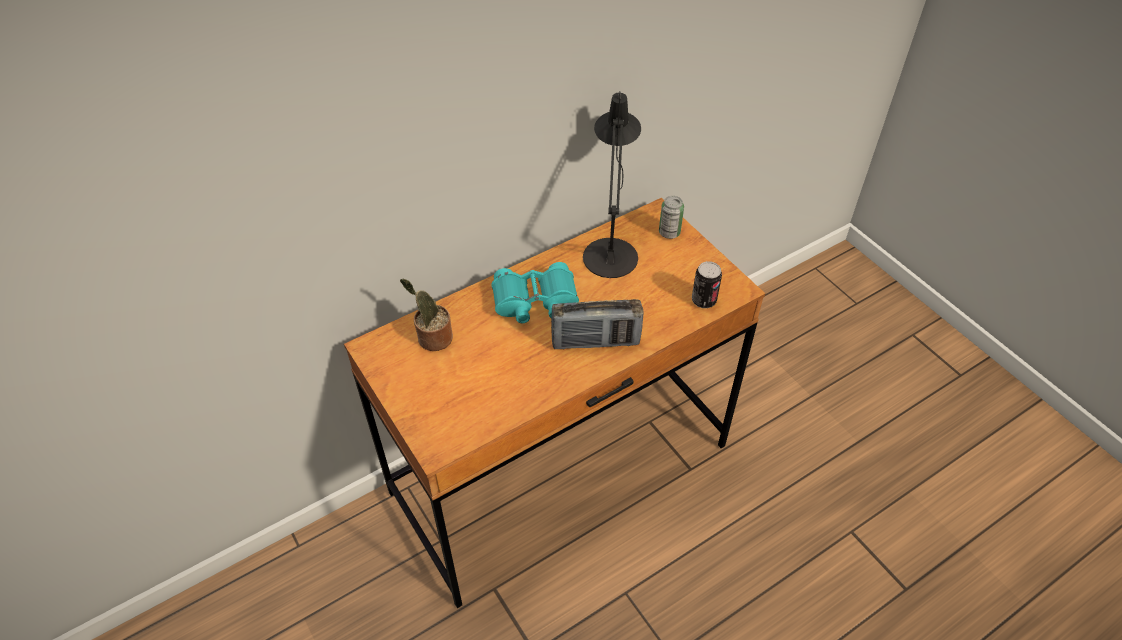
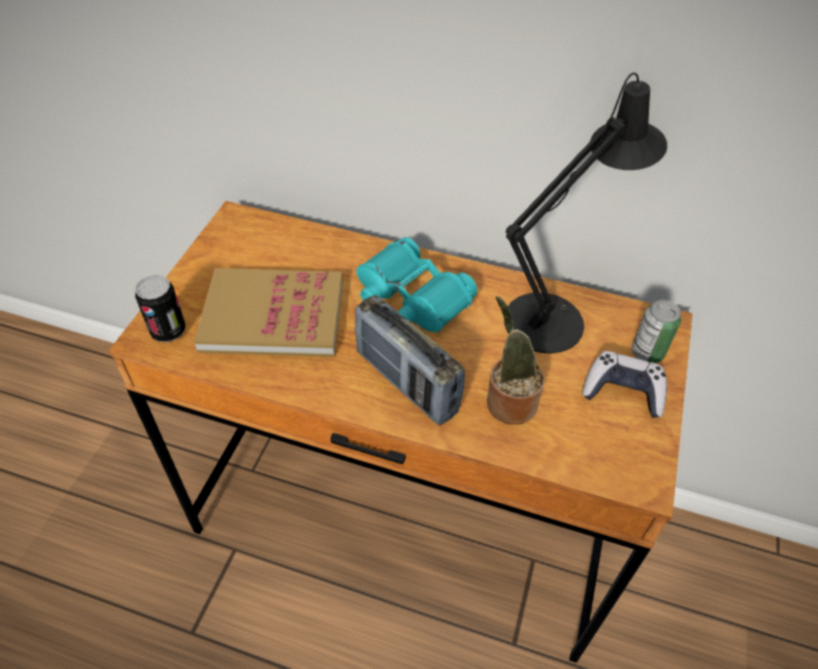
camera: 50 degrees right, 0 degrees up
potted plant [400,278,453,351] -> potted plant moved to [487,296,545,425]
can [692,261,722,308] -> can moved to [135,275,186,342]
none -> book [194,268,343,357]
none -> game controller [582,351,667,418]

